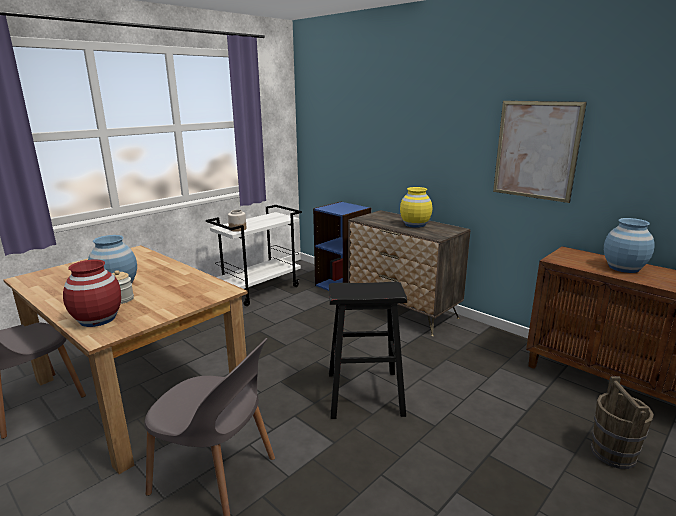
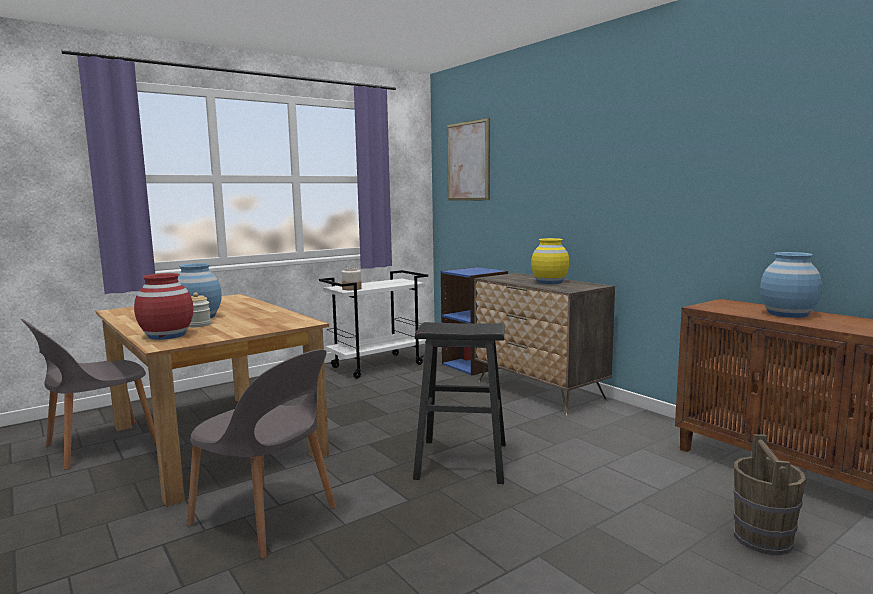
camera: 10 degrees right, 10 degrees down
picture [493,101,587,203] -> picture moved to [447,118,490,201]

